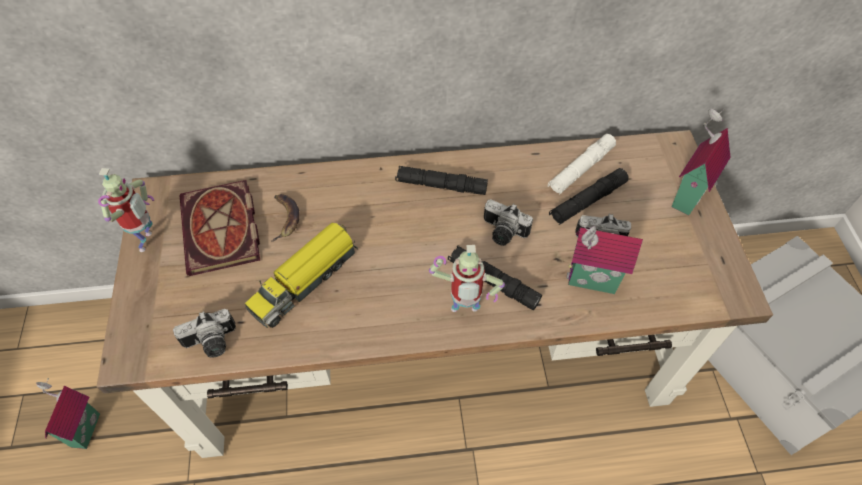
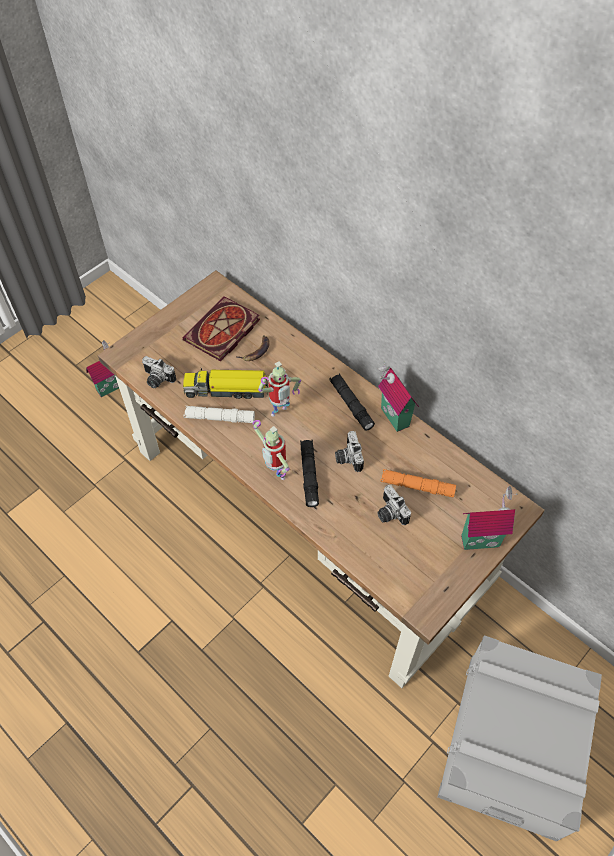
camera: 50 degrees right, 0 degrees up
toy robot [98,168,154,252] -> toy robot moved to [258,361,301,416]
white flashlight [548,134,616,195] -> white flashlight moved to [183,406,255,423]
black flashlight [549,168,629,225] -> orange flashlight [380,469,456,498]
toy house [566,225,643,294] -> toy house moved to [378,361,419,432]

